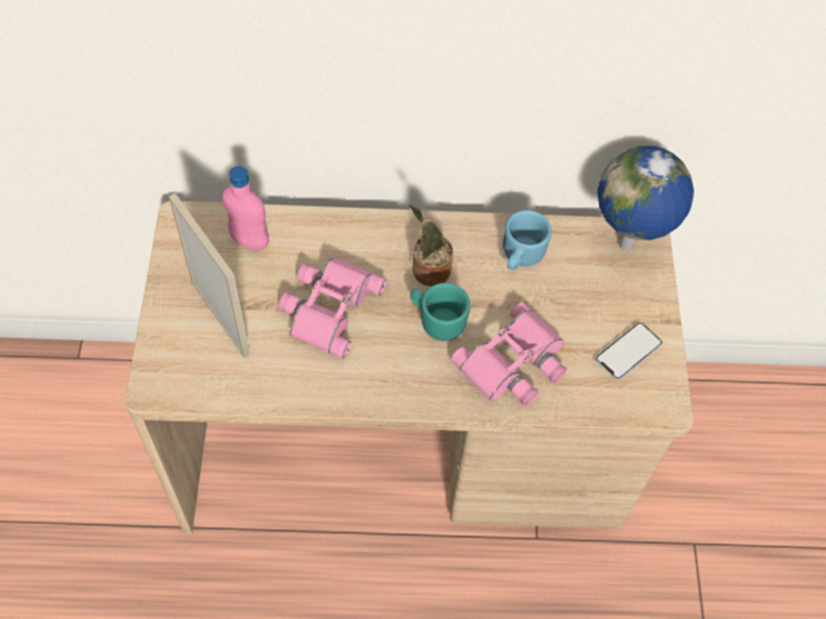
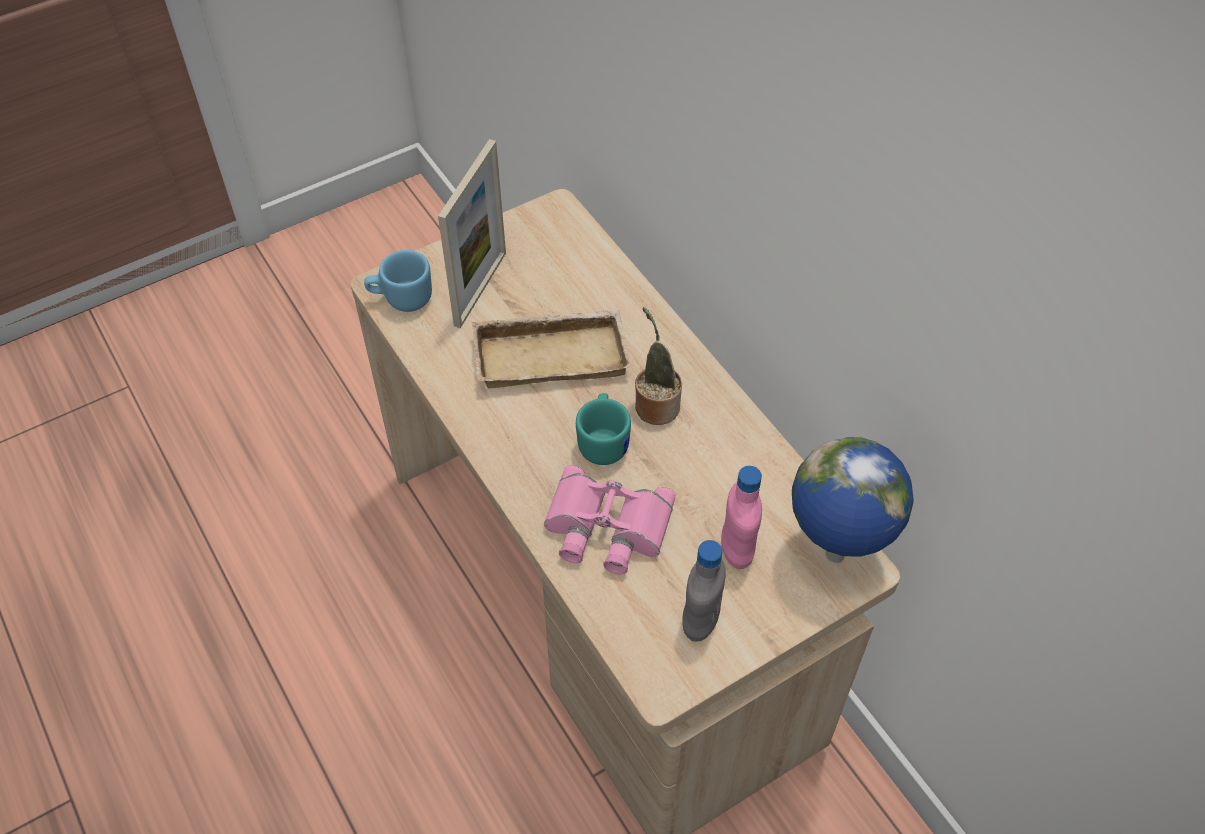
camera: 60 degrees right, 5 degrees down
pink bottle [222,166,269,251] -> pink bottle moved to [721,466,762,569]
pink binoculars [278,257,387,358] -> beige tray [472,309,631,388]
blue mug [503,210,552,270] -> blue mug moved to [364,250,432,312]
phone [595,322,663,380] -> grey bottle [683,540,726,642]

